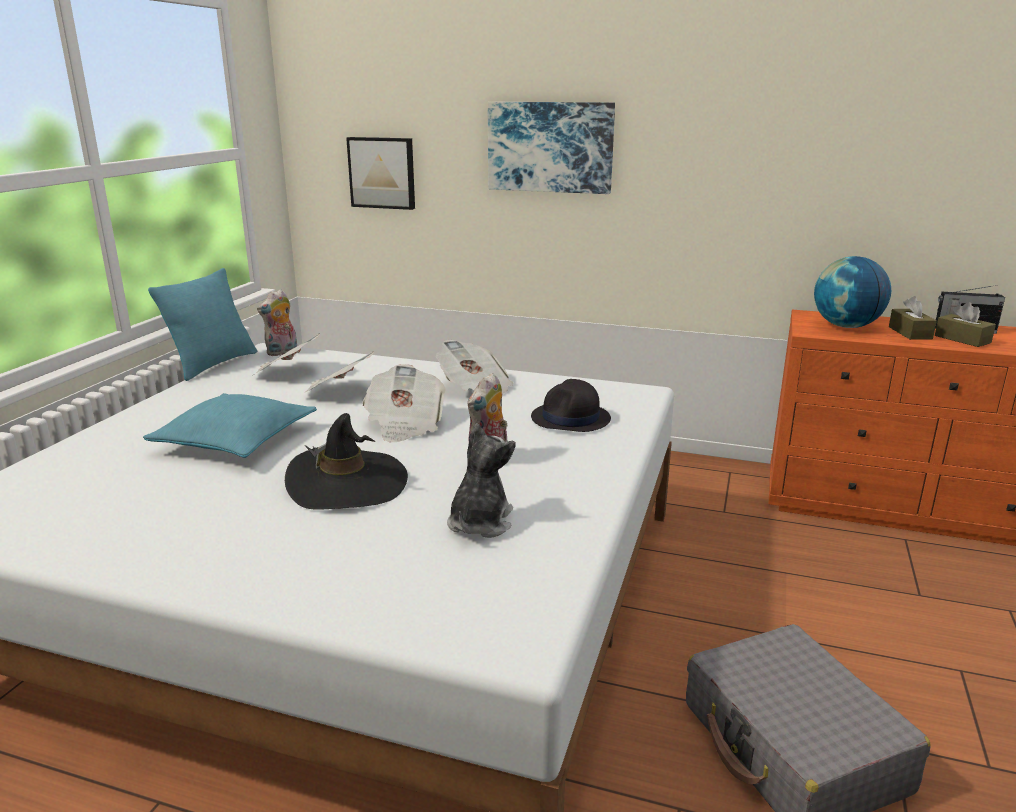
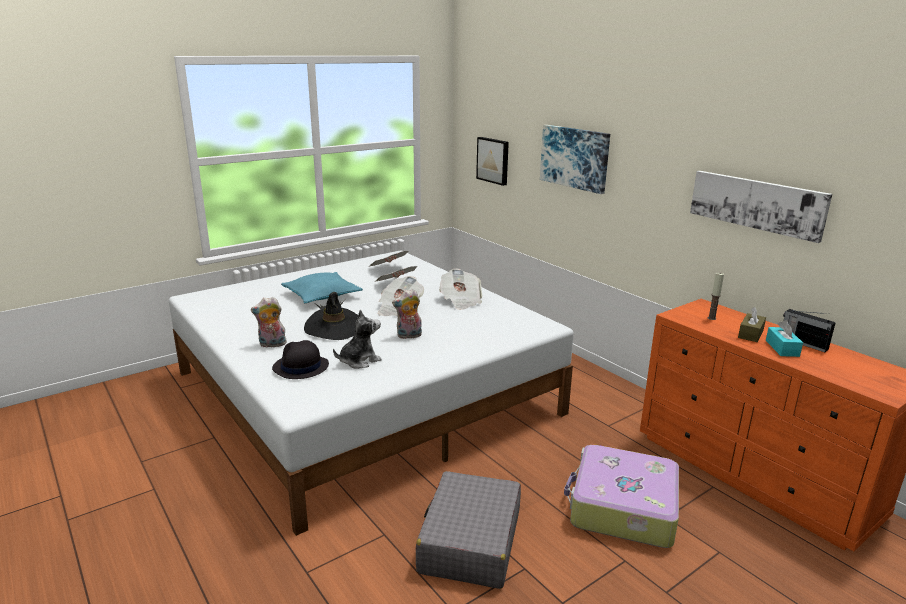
camera: 35 degrees right, 0 degrees up
turquoise pillow [148,268,257,381] -> none
plush toy [257,289,297,356] -> plush toy moved to [251,297,287,348]
black hat [531,379,611,432] -> black hat moved to [272,340,329,379]
globe [814,256,891,328] -> candle [708,272,724,320]
brown tissue box [935,302,996,347] -> turquoise tissue box [766,320,803,357]
none -> suitcase [564,445,679,548]
none -> picture [690,171,832,243]

